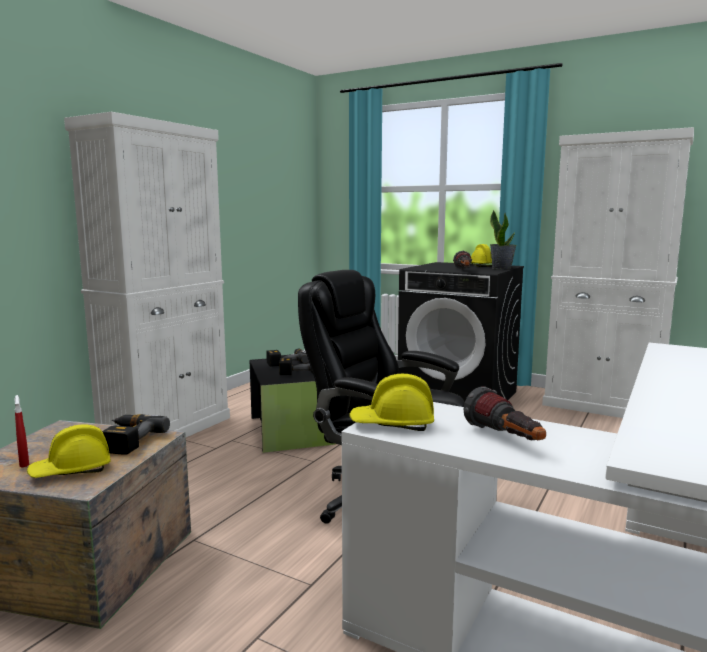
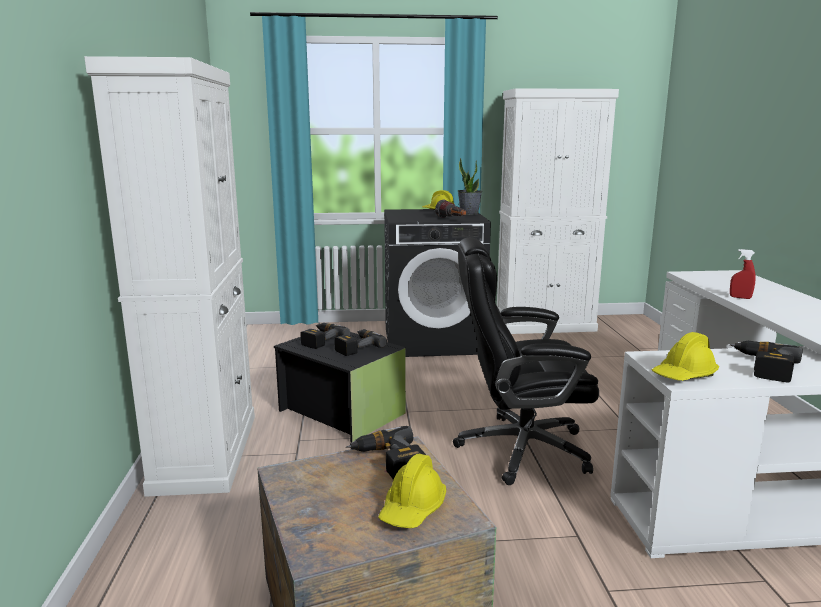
camera: 35 degrees left, 5 degrees up
red spray bottle [15,395,29,467] -> red spray bottle moved to [730,249,756,299]
flashlight [464,386,546,440] -> power drill [730,341,803,382]

